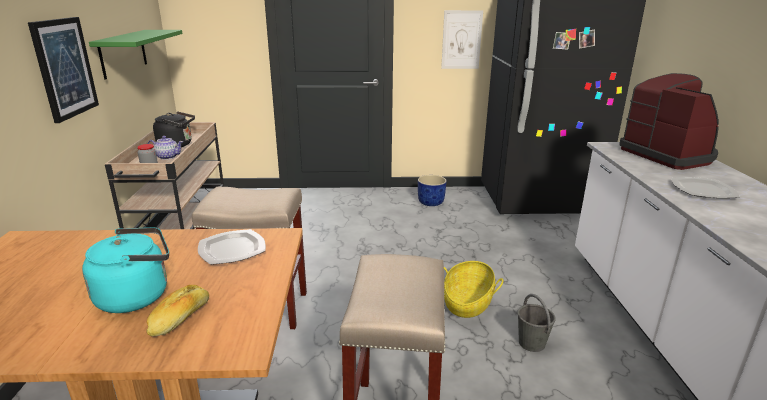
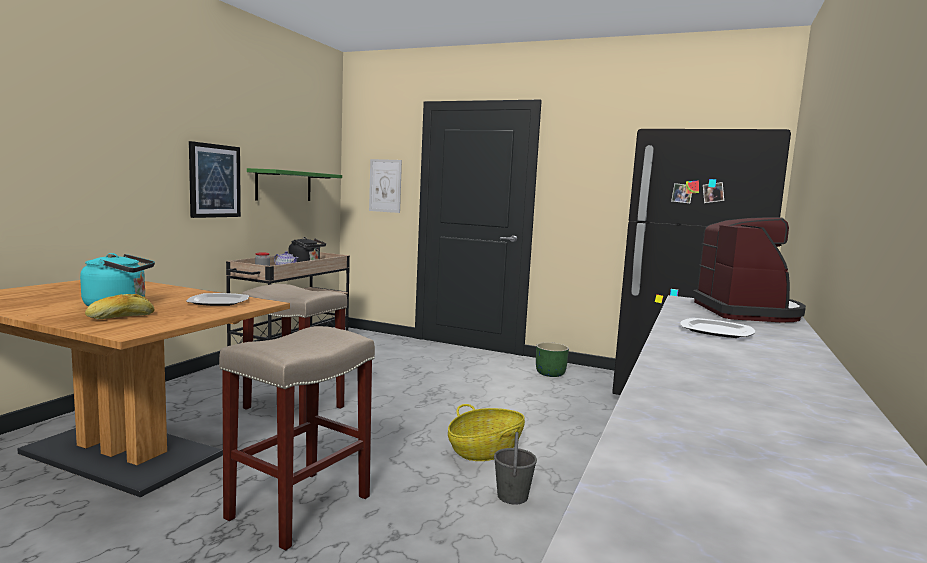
camera: 25 degrees right, 15 degrees down
blue planter [418,175,446,206] -> green planter [536,342,569,377]
picture [441,10,483,69] -> picture moved to [369,159,402,213]

